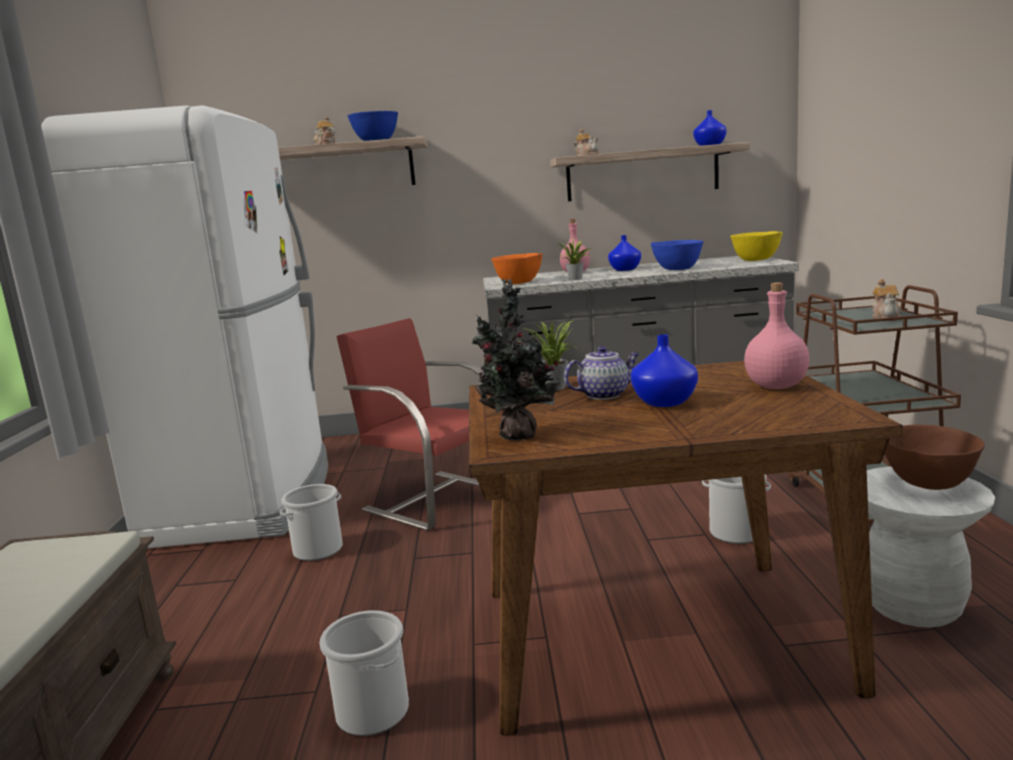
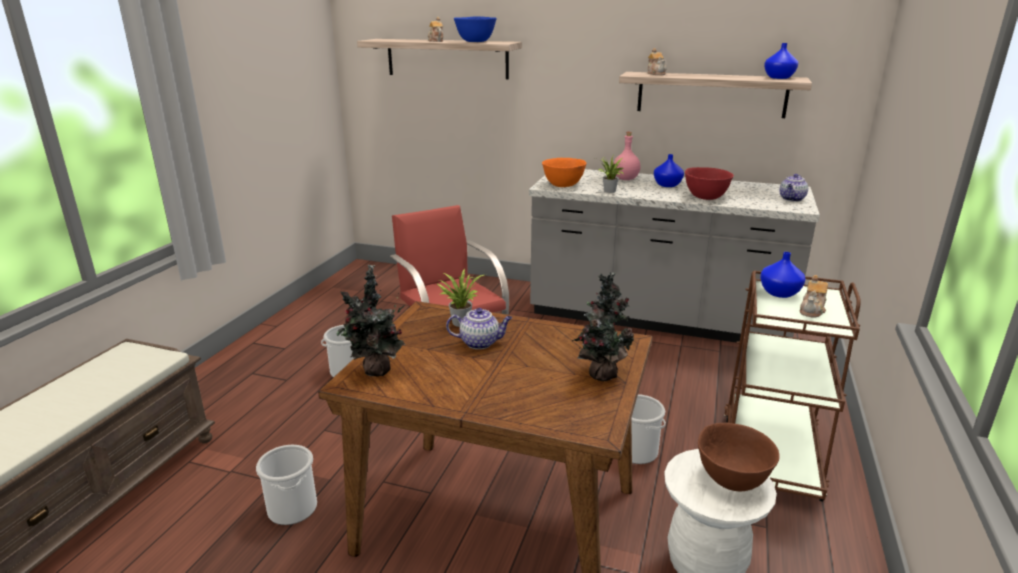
camera: 20 degrees right, 10 degrees up
white fridge [41,105,328,548] -> none
blue vase [631,334,698,407] -> blue vase moved to [760,252,806,298]
blue bowl [651,240,704,270] -> red bowl [685,167,734,200]
yellow bowl [730,231,783,261] -> teapot [779,174,808,202]
pink bottle [744,282,810,389] -> potted plant [572,272,634,381]

